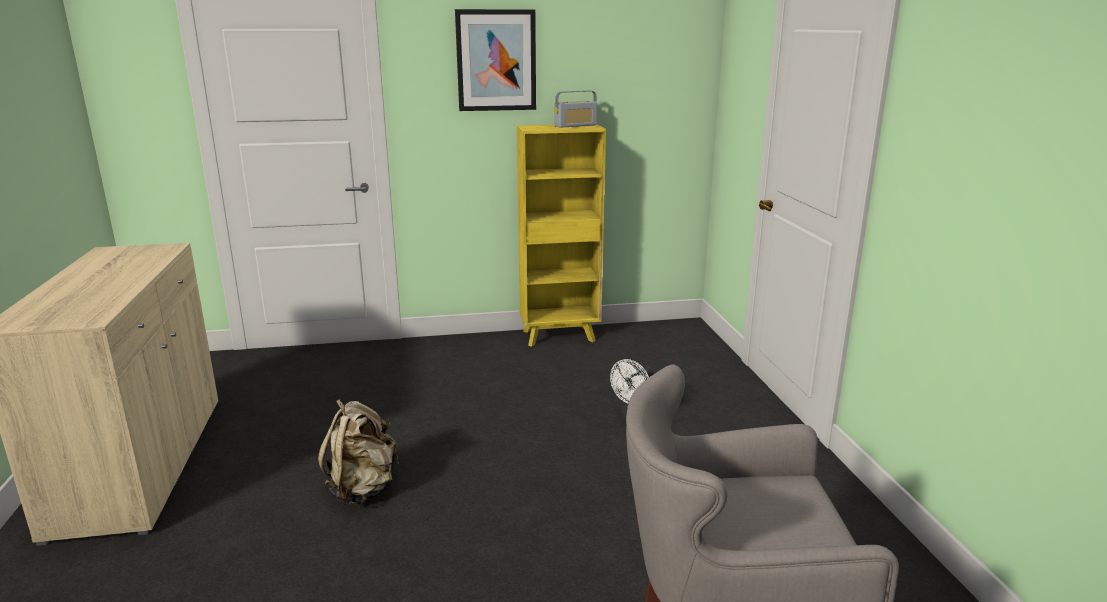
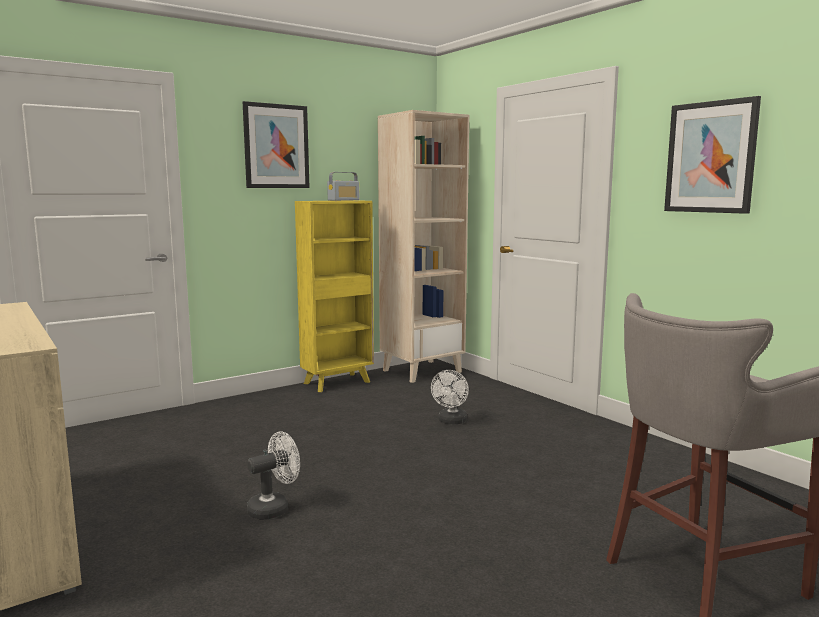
camera: 25 degrees left, 10 degrees down
beige backpack [318,399,399,505] -> white fan [247,432,300,520]
none -> beige bookcase [378,110,469,383]
none -> picture [664,96,761,214]

